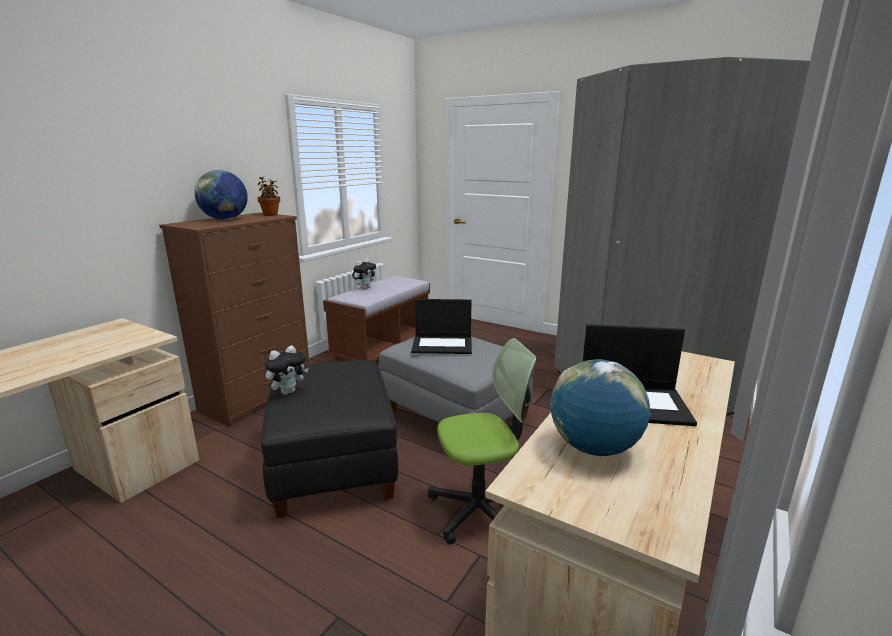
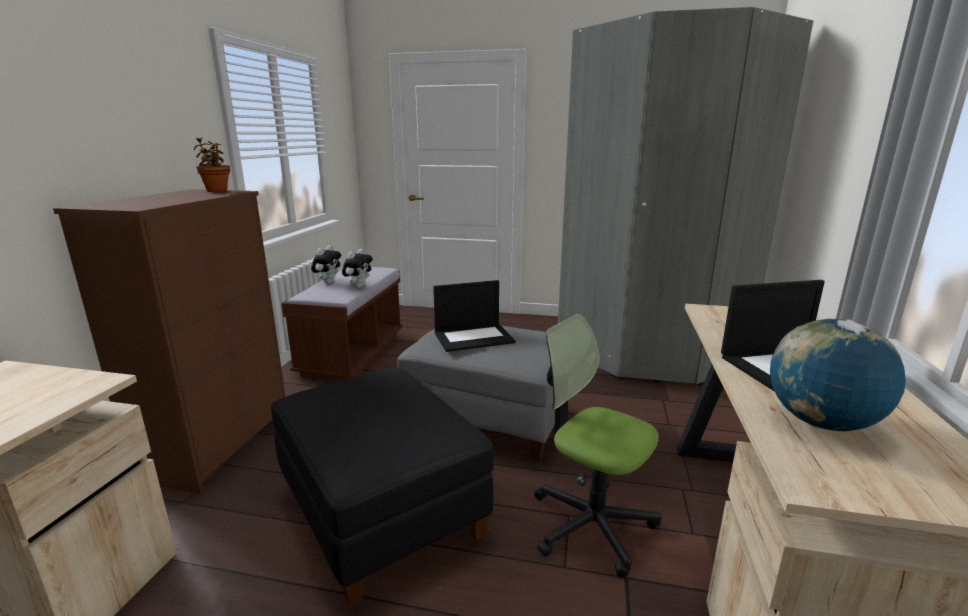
camera: 20 degrees left, 0 degrees up
globe [194,170,248,220] -> none
plush toy [265,346,309,395] -> plush toy moved to [342,249,373,288]
office chair [428,338,537,545] -> office chair turned 105 degrees counterclockwise [534,314,662,578]

